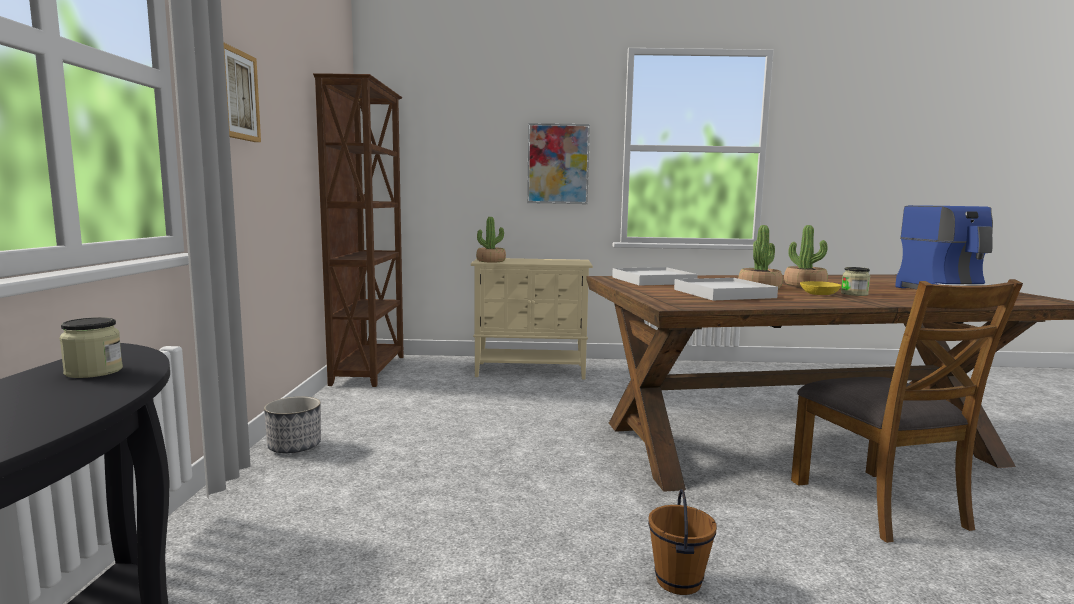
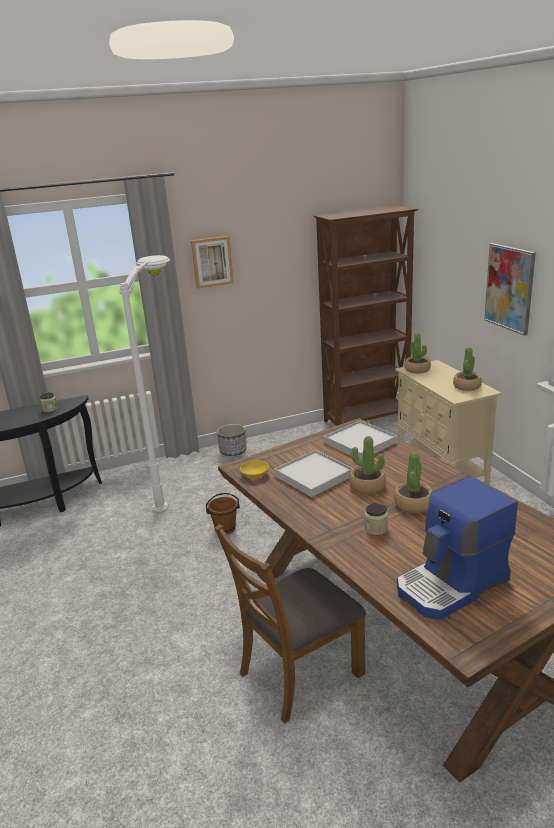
camera: 70 degrees right, 15 degrees up
brown bucket [648,489,717,595] -> brown bucket moved to [206,493,240,534]
yellow bowl [800,281,842,295] -> yellow bowl moved to [240,460,269,478]
none -> white floor lamp [119,255,170,512]
none -> potted plant [453,347,482,391]

